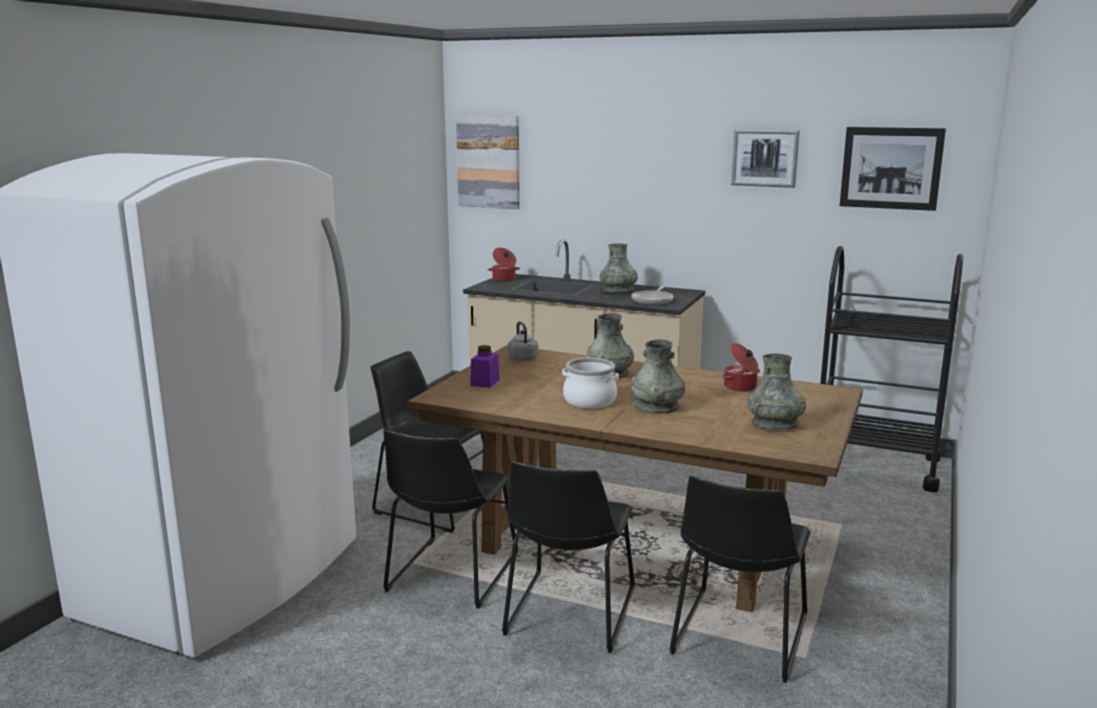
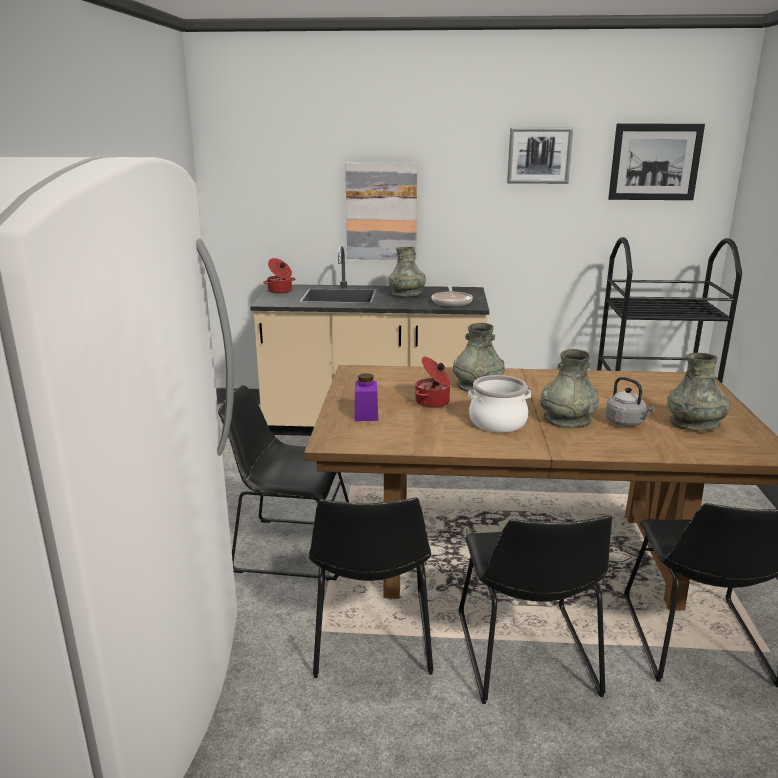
camera: 20 degrees left, 5 degrees up
picture [456,116,520,209] -> picture moved to [345,163,417,260]
grey kettle [508,321,539,361] -> grey kettle moved to [605,377,655,426]
cooking pot [722,343,760,391] -> cooking pot moved to [415,357,450,408]

